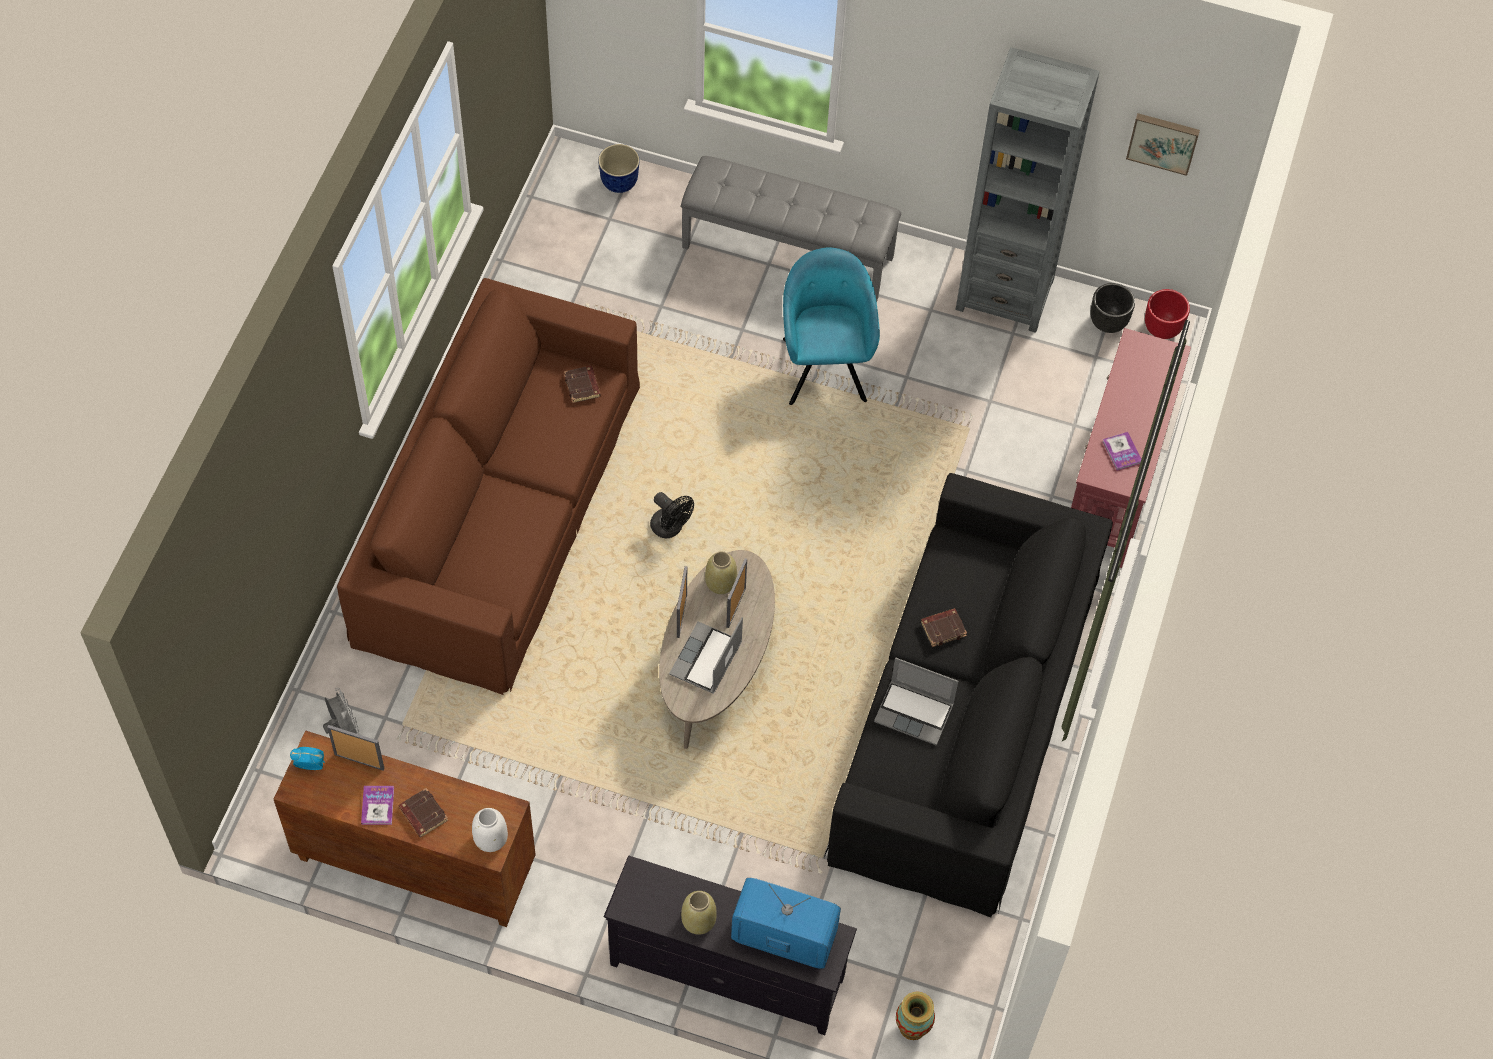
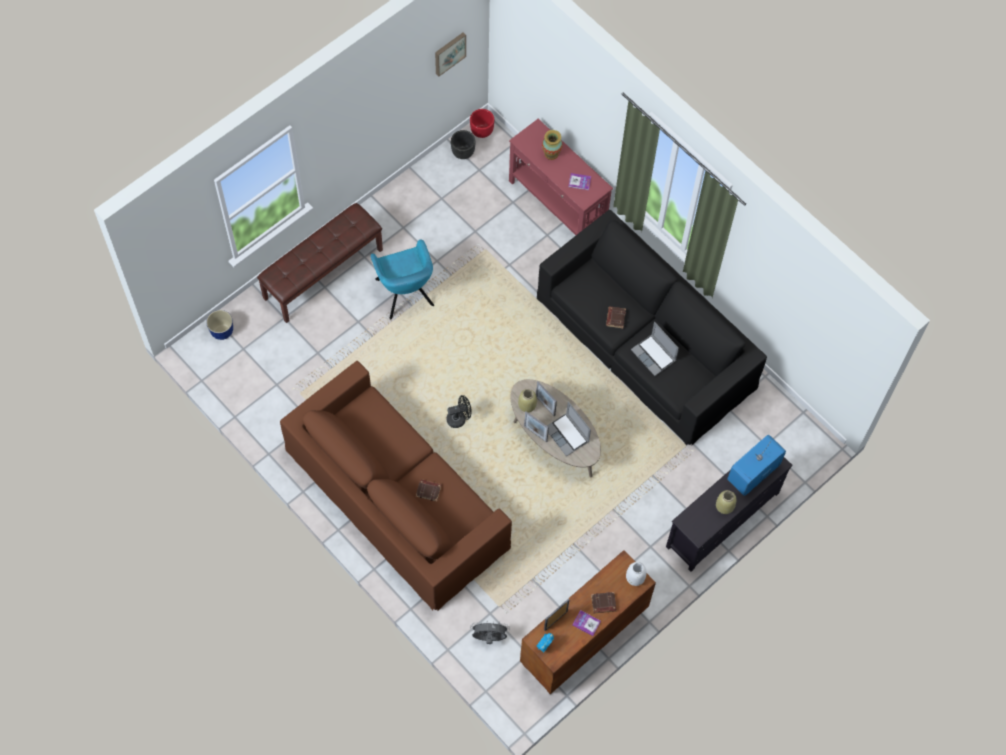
camera: 60 degrees left, 5 degrees up
brown book [564,366,601,403] -> brown book moved to [416,479,442,502]
grey bench [681,156,901,302] -> brown bench [257,203,383,323]
turquoise armchair [783,248,880,405] -> turquoise armchair turned 135 degrees counterclockwise [371,240,434,320]
laptop [874,658,958,745] -> laptop turned 90 degrees clockwise [631,322,679,376]
vase [896,992,935,1040] -> vase moved to [542,130,562,160]
grey bookcase [956,47,1100,333] -> none

